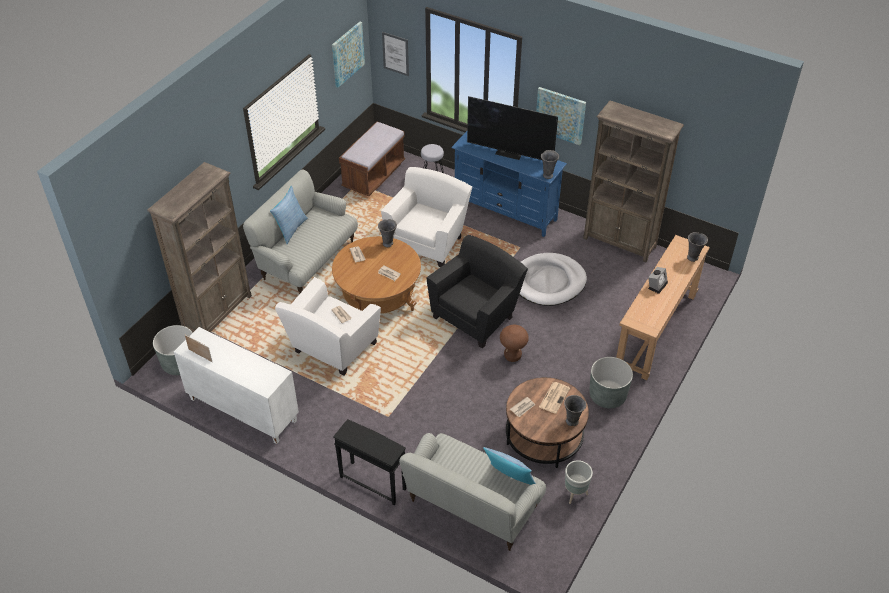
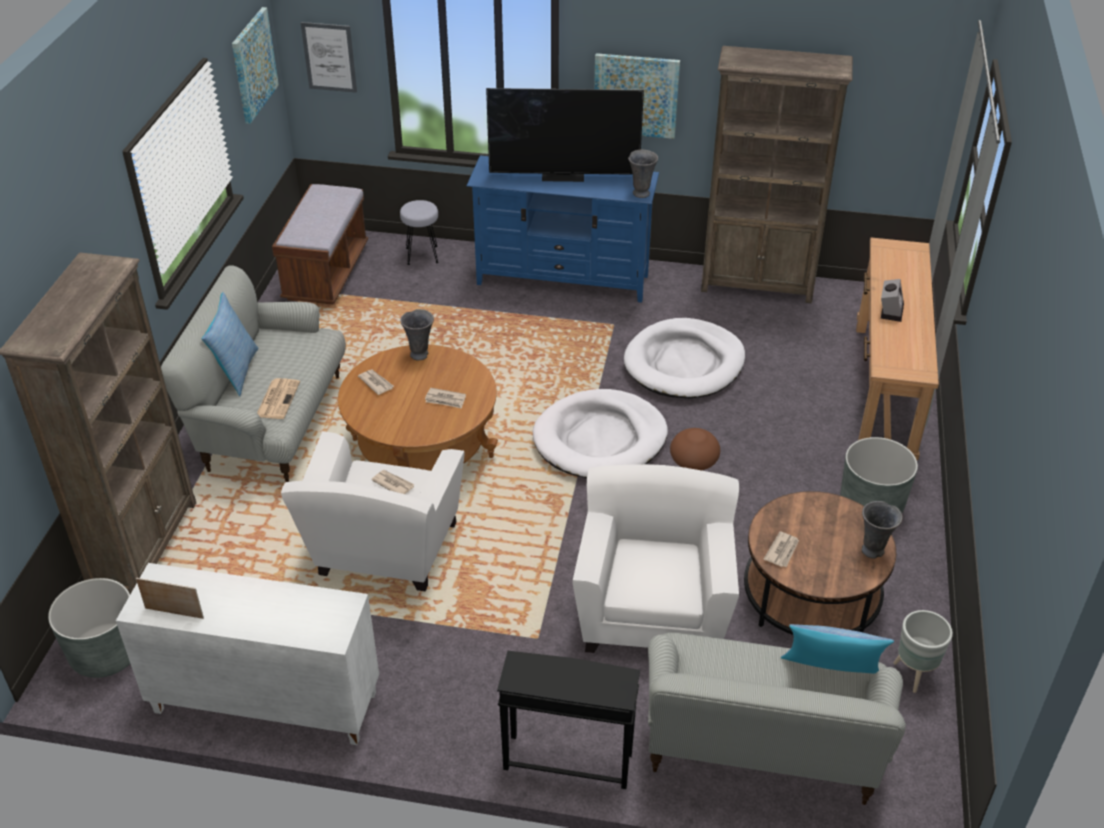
camera: 20 degrees left, 5 degrees down
white armchair [381,167,472,267] -> white armchair moved to [572,464,739,653]
black armchair [427,235,528,349] -> white dog bed [533,389,668,478]
newspaper [539,382,570,414] -> newspaper moved to [257,378,300,419]
grey vase [687,232,708,262] -> none

